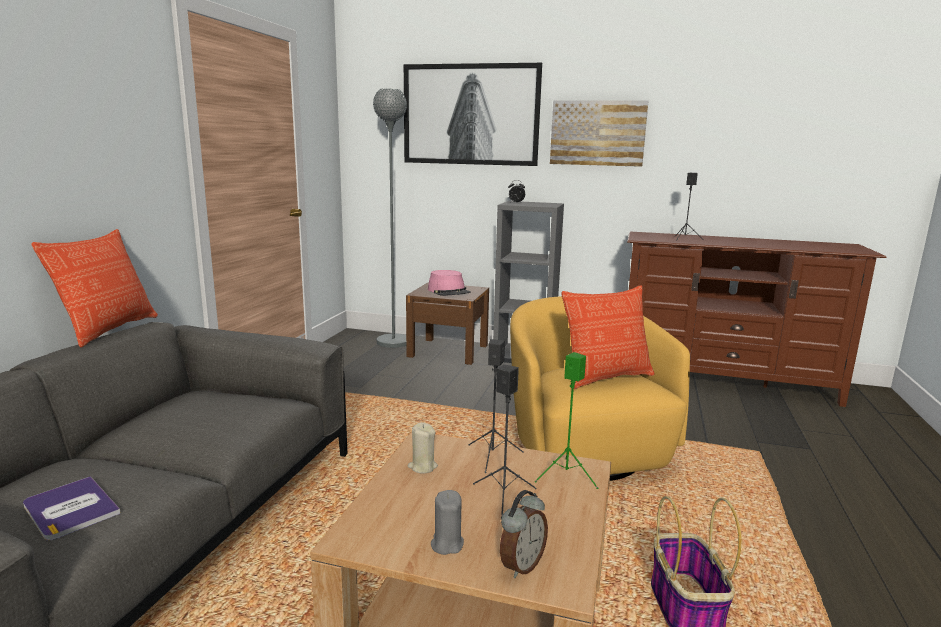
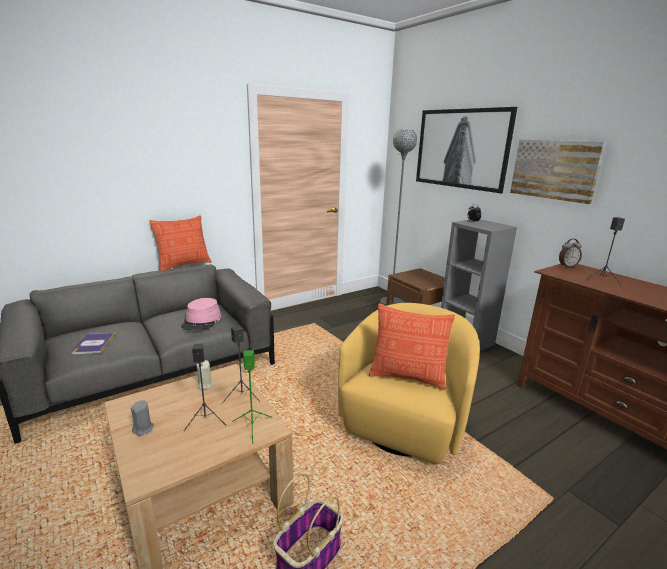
camera: 40 degrees right, 5 degrees up
pink hat [428,270,471,296] -> pink hat moved to [181,298,221,330]
alarm clock [500,490,548,579] -> alarm clock moved to [559,238,582,267]

